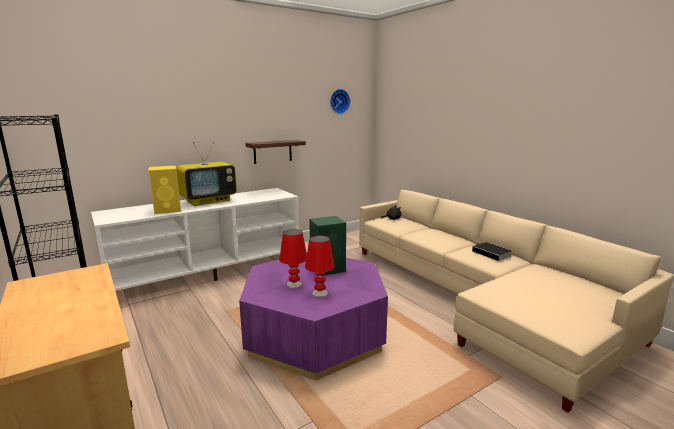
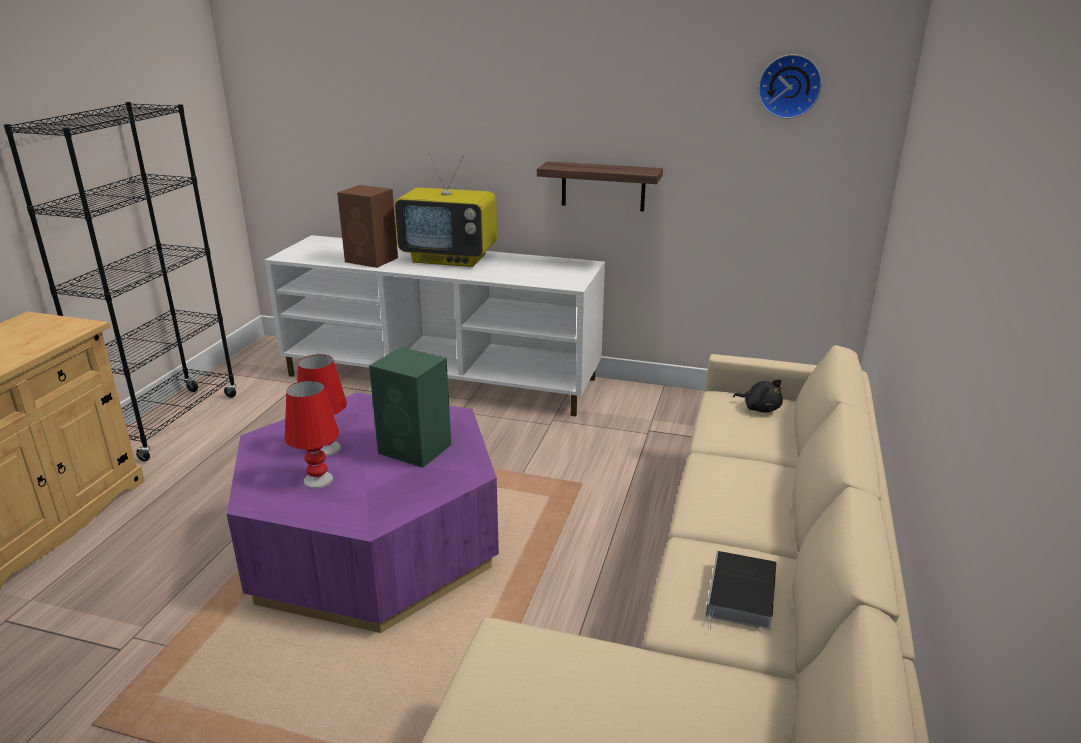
camera: 50 degrees right, 10 degrees up
yellow speaker [149,166,181,214] -> brown speaker [337,185,398,268]

